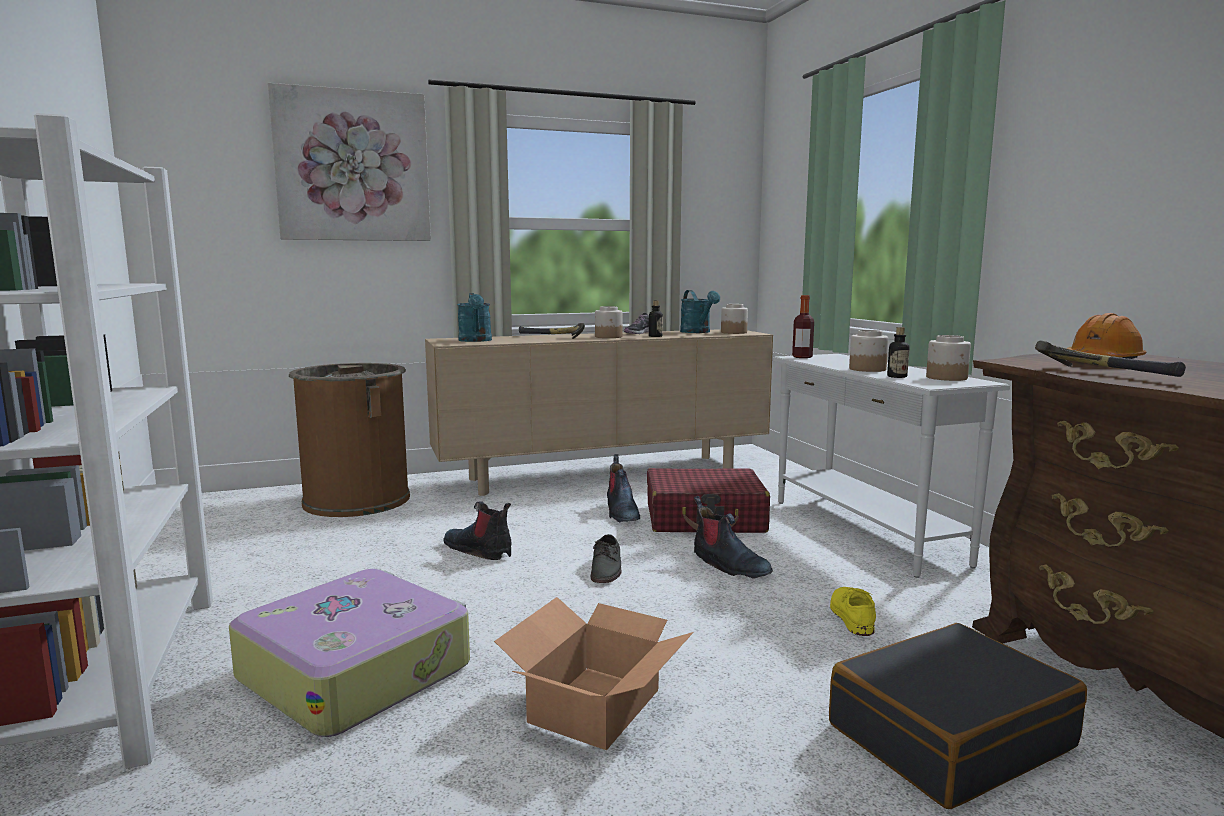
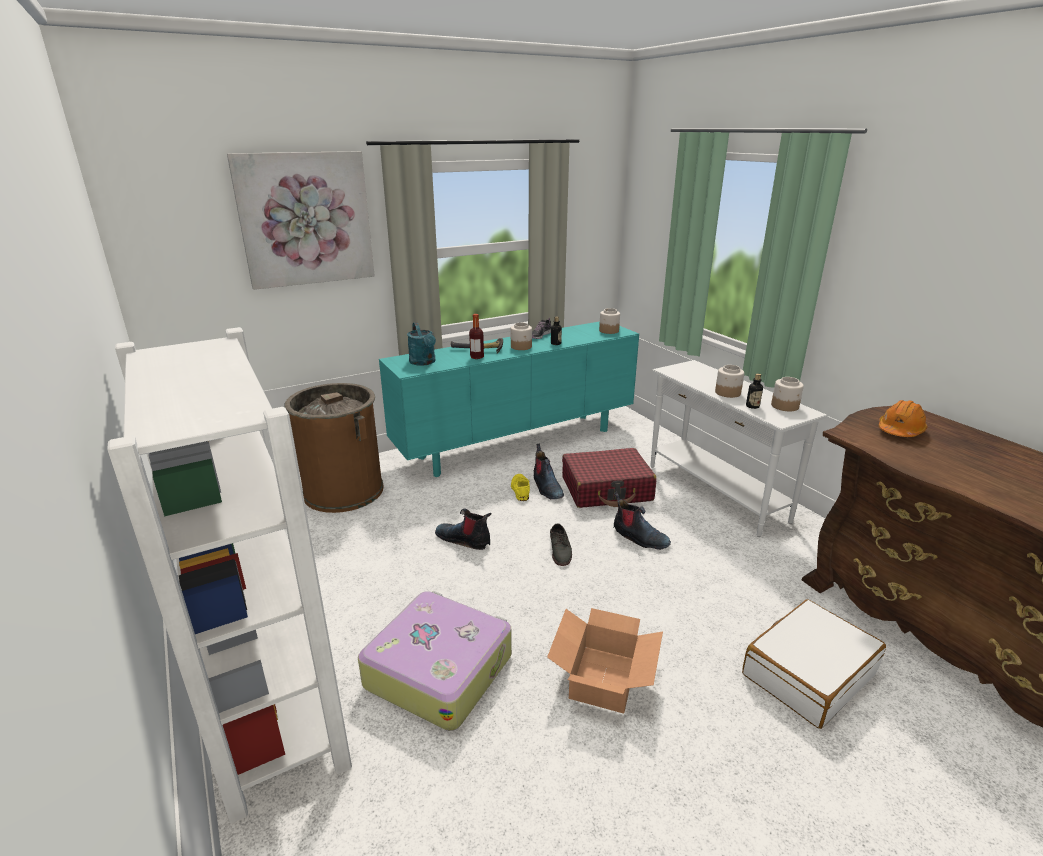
camera: 10 degrees left, 15 degrees up
beige cabinet [425,329,773,496] -> turquoise cabinet [379,321,639,477]
turquoise watering can [680,290,720,333] -> none
bottle [792,295,814,358] -> bottle moved to [469,314,484,359]
black suitcase [829,623,1087,809] -> white suitcase [742,599,886,729]
yellow shoe [830,587,876,636] -> yellow shoe moved to [511,474,530,501]
hammer [1035,340,1186,377] -> none

